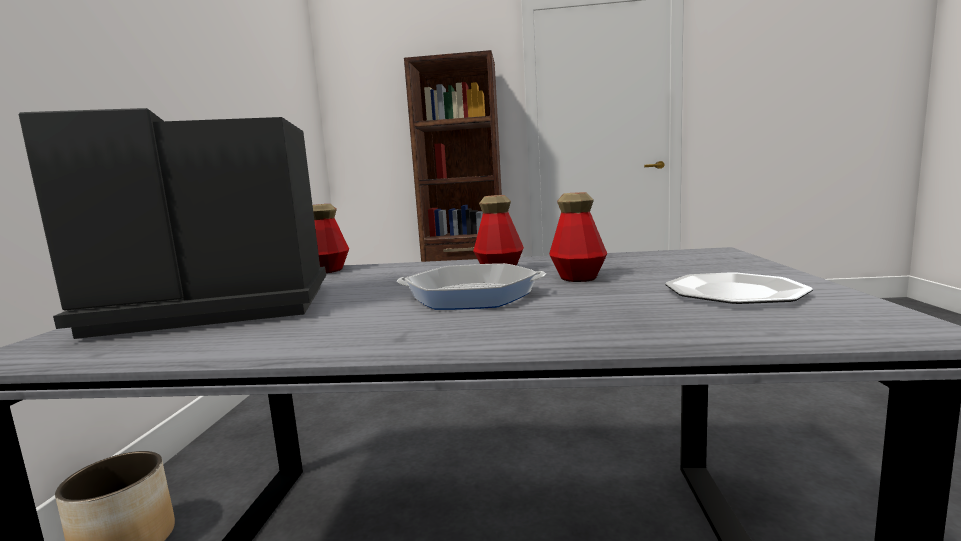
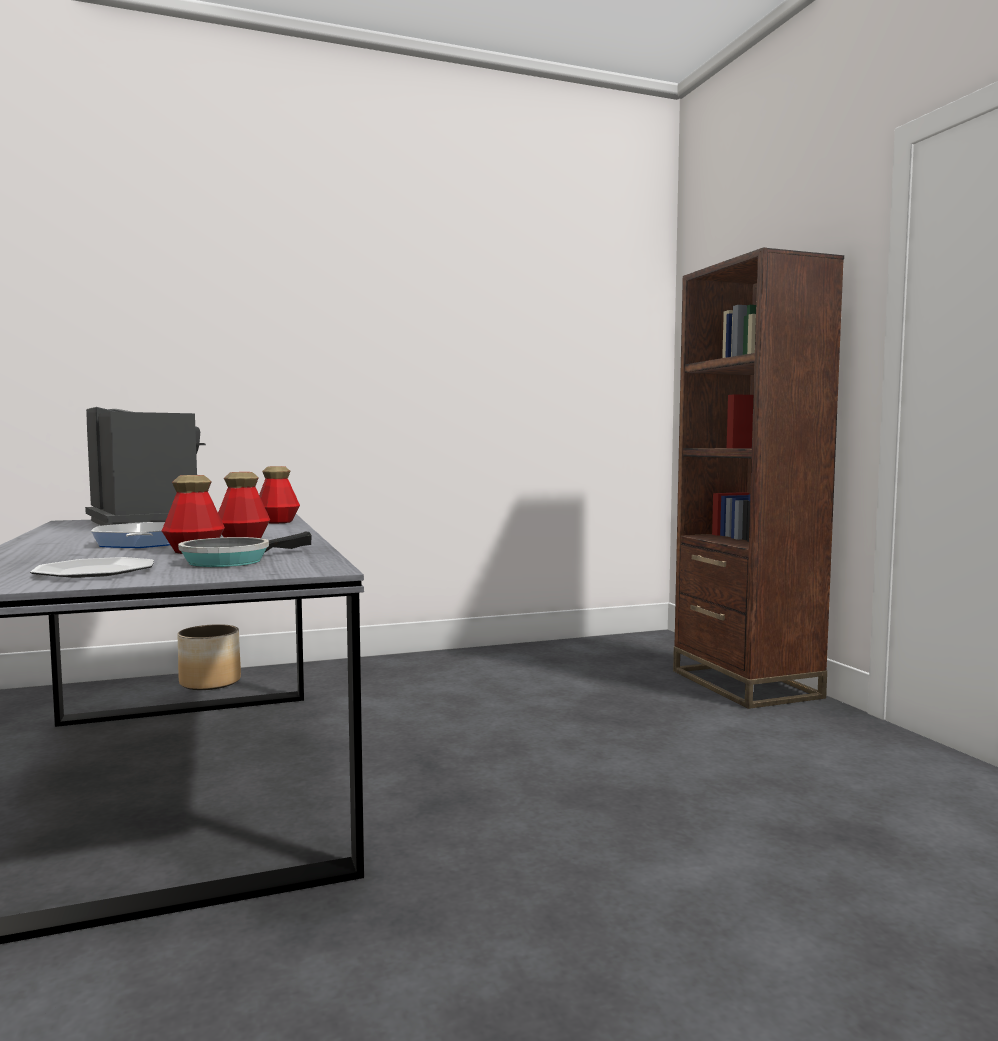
camera: 65 degrees right, 5 degrees down
none -> frying pan [178,532,311,567]

